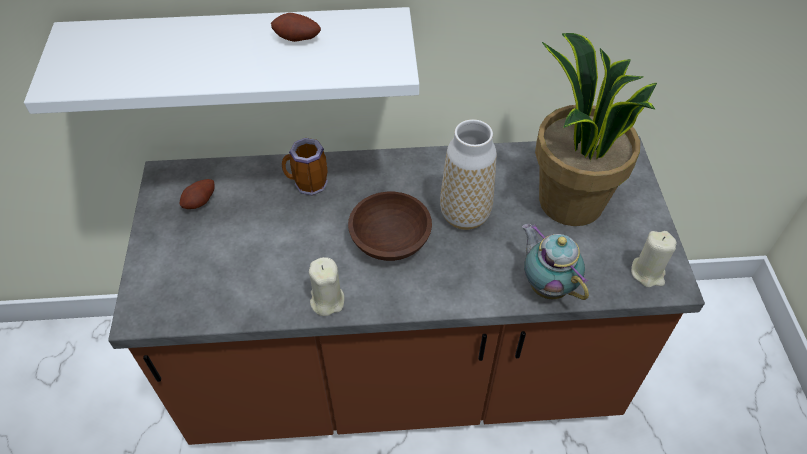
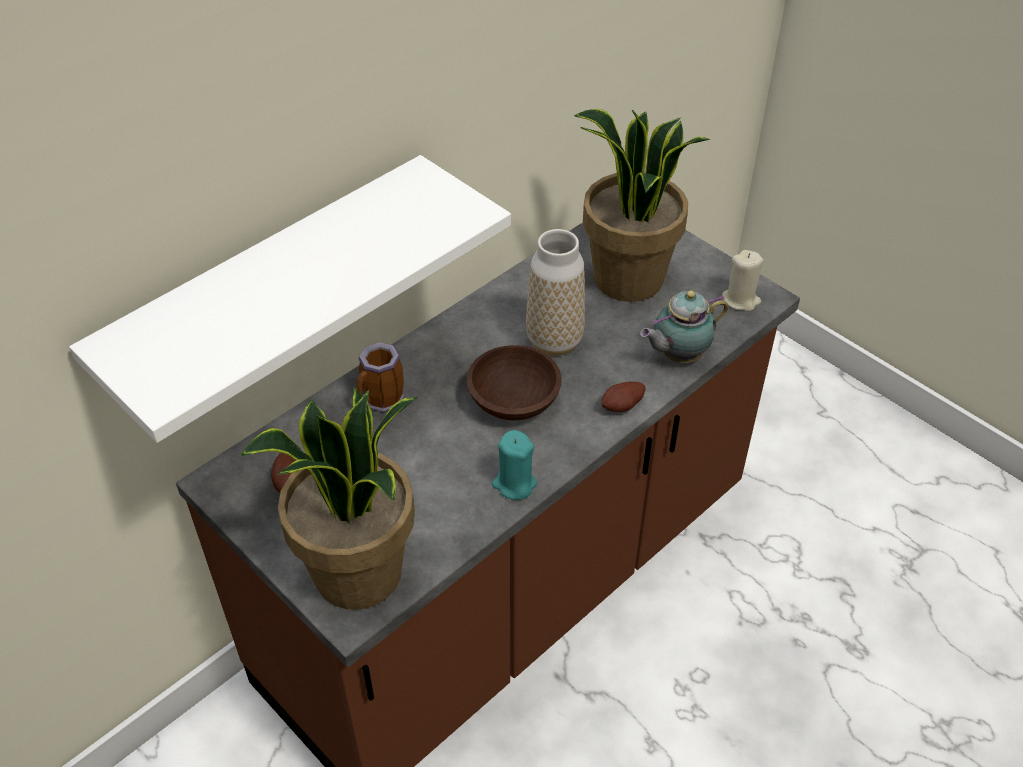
camera: 40 degrees left, 5 degrees down
potato [271,13,321,42] -> potato moved to [601,382,646,412]
beige candle [309,257,344,316] -> turquoise candle [492,430,537,500]
teapot [522,224,589,300] -> teapot turned 45 degrees counterclockwise [640,290,728,363]
none -> potted plant [240,388,418,610]

